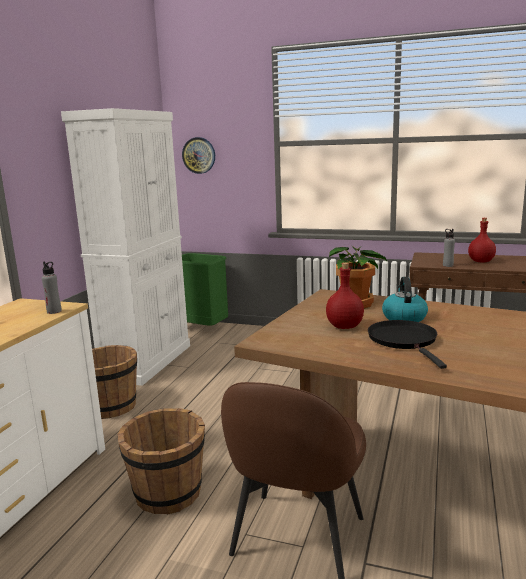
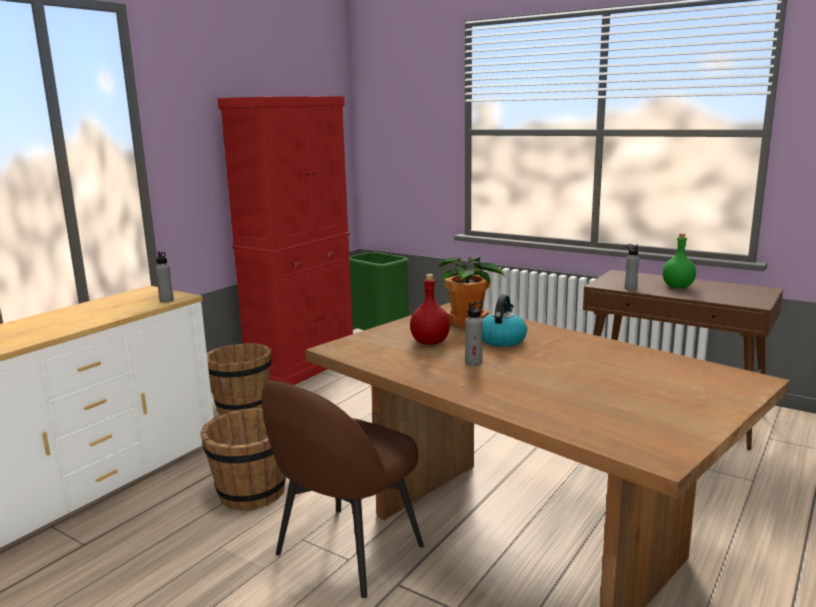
camera: 15 degrees right, 0 degrees up
white cabinet [61,108,190,386] -> red cabinet [217,96,353,385]
wall clock [182,137,215,174] -> none
black frying pan [368,320,447,369] -> grey bottle [465,301,483,366]
red bottle [468,218,496,263] -> green bottle [663,233,696,288]

